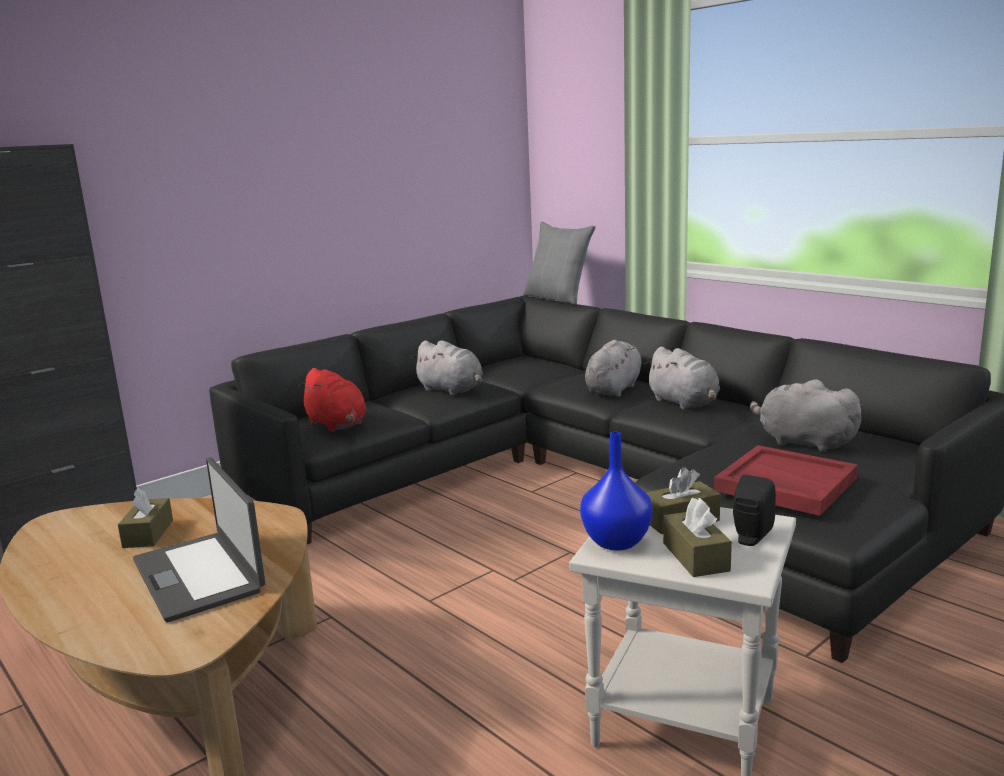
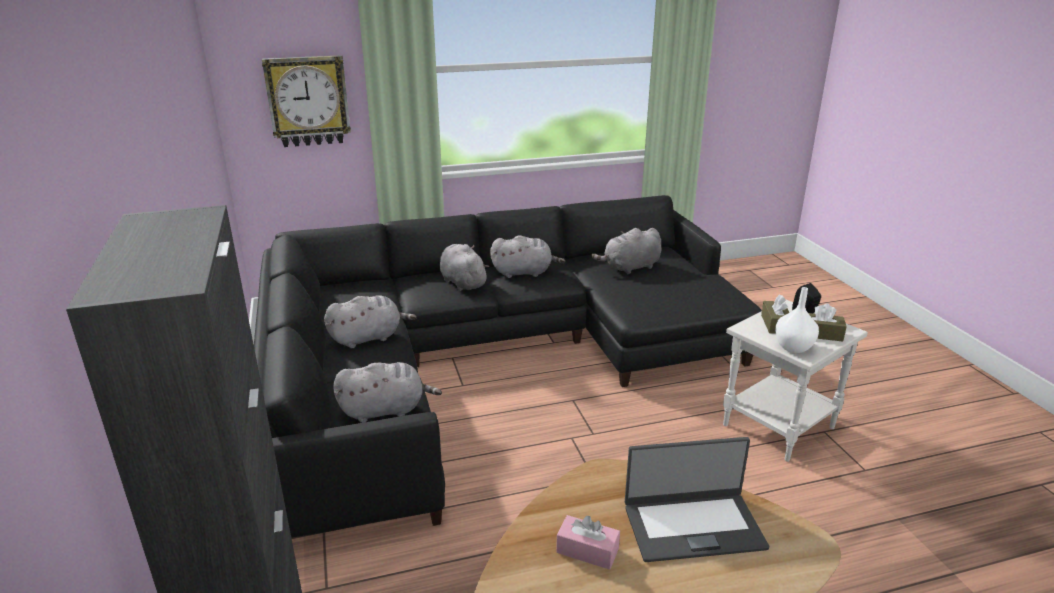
camera: 65 degrees left, 10 degrees up
brown tissue box [118,488,173,548] -> pink tissue box [556,515,620,570]
red plush toy [298,368,367,432] -> grey plush toy [333,362,442,423]
grey pillow [523,222,595,305] -> none
blue vase [580,432,652,551] -> white vase [775,287,819,353]
red tray [714,445,858,516] -> none
none -> wall clock [262,55,351,147]

